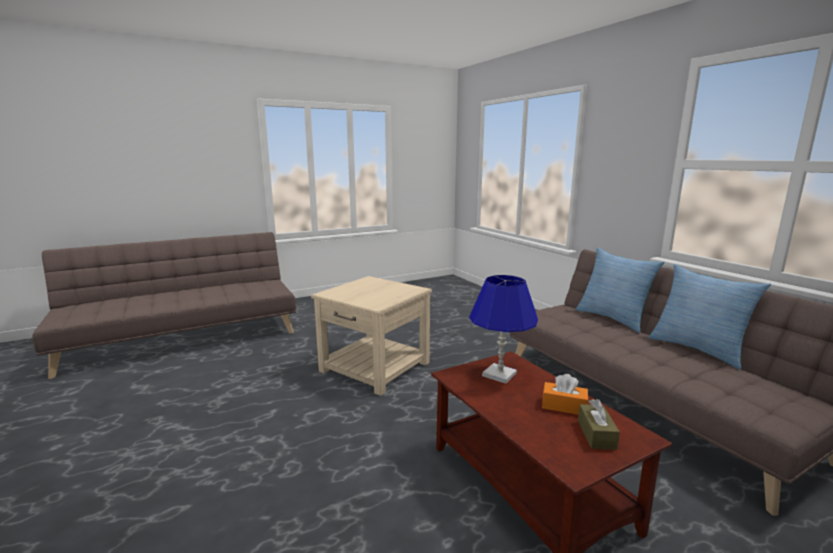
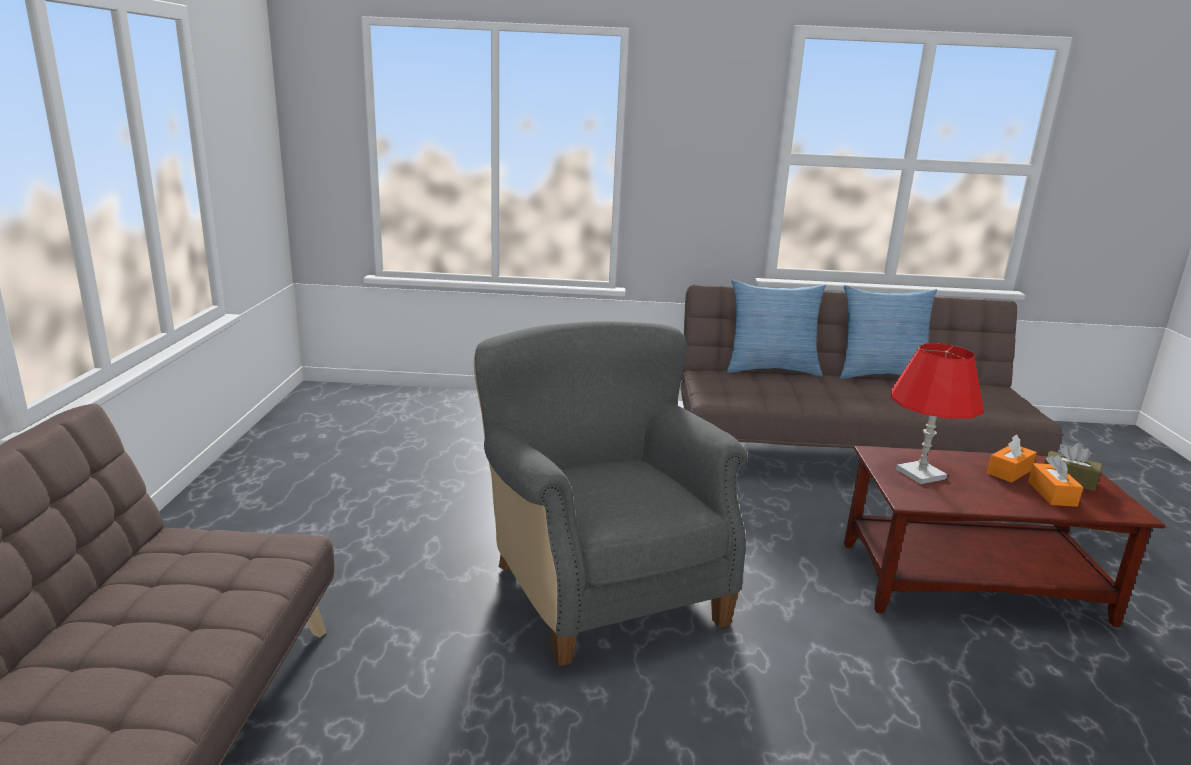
camera: 60 degrees left, 5 degrees up
beige side table [311,276,432,396] -> grey armchair [474,321,748,666]
blue table lamp [469,275,538,384] -> red table lamp [890,343,984,484]
none -> orange tissue box [1028,455,1083,507]

